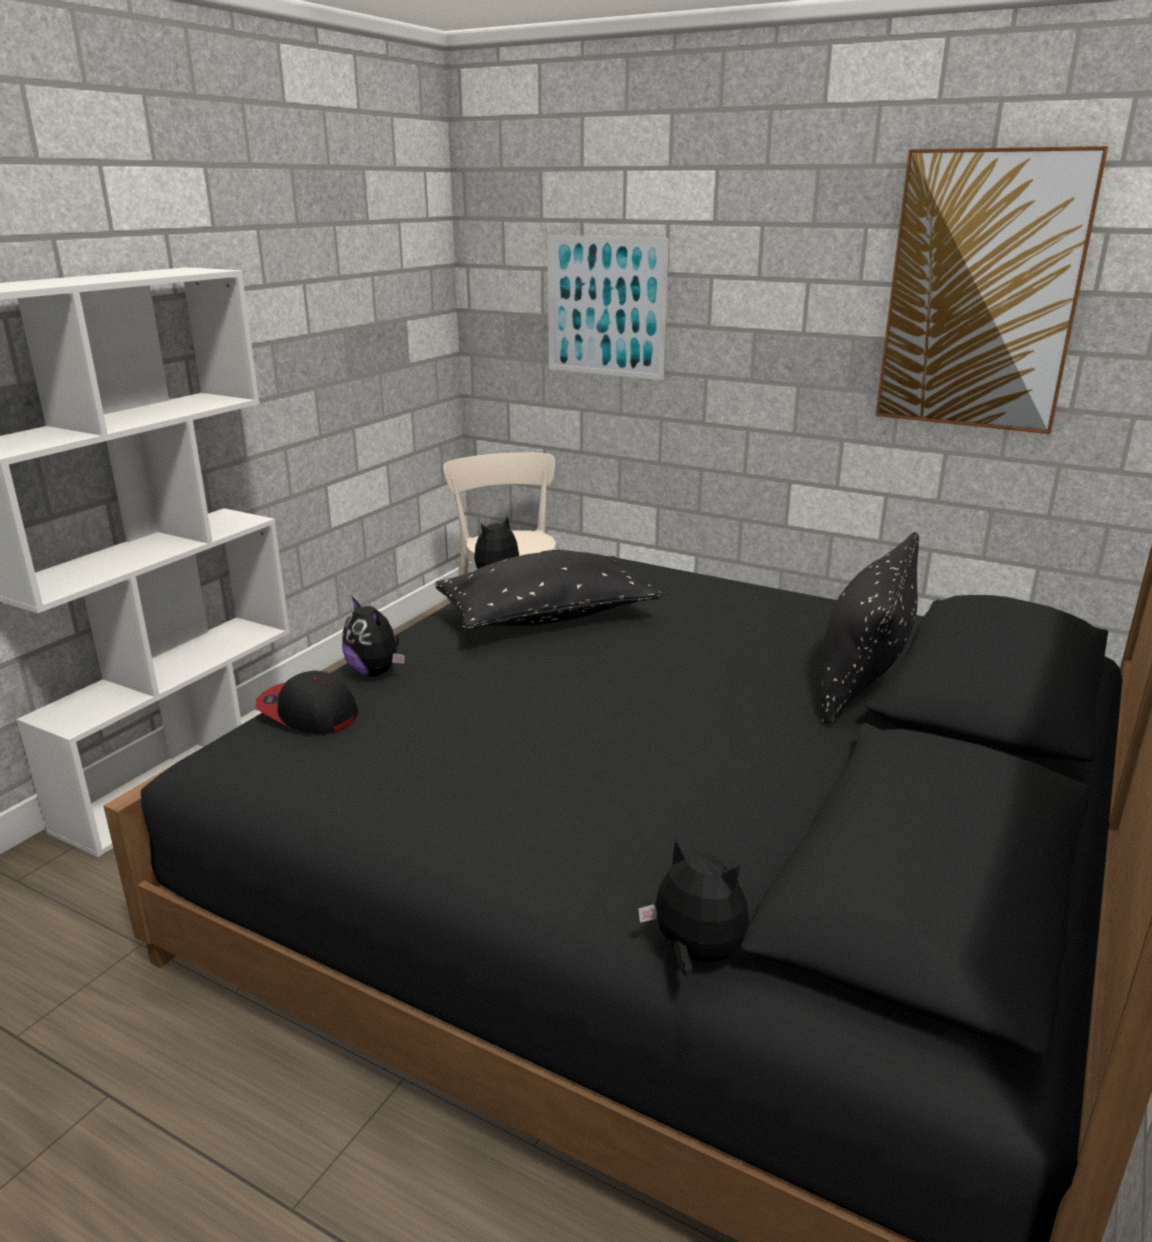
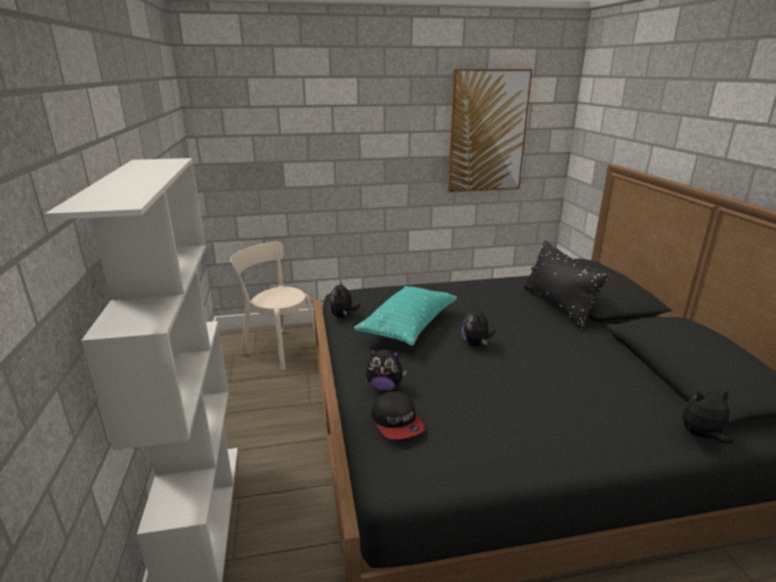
camera: 40 degrees left, 0 degrees up
cap [256,670,358,734] -> cap turned 105 degrees counterclockwise [371,391,425,439]
black pillow [435,551,662,630] -> turquoise pillow [354,286,457,346]
picture [547,235,669,380] -> none
none -> plush toy [462,303,496,347]

